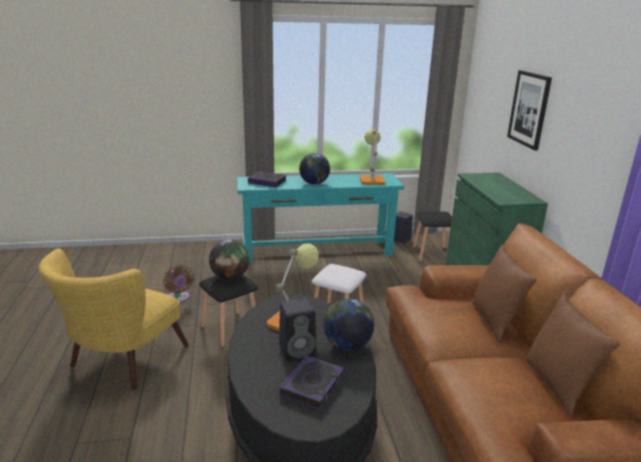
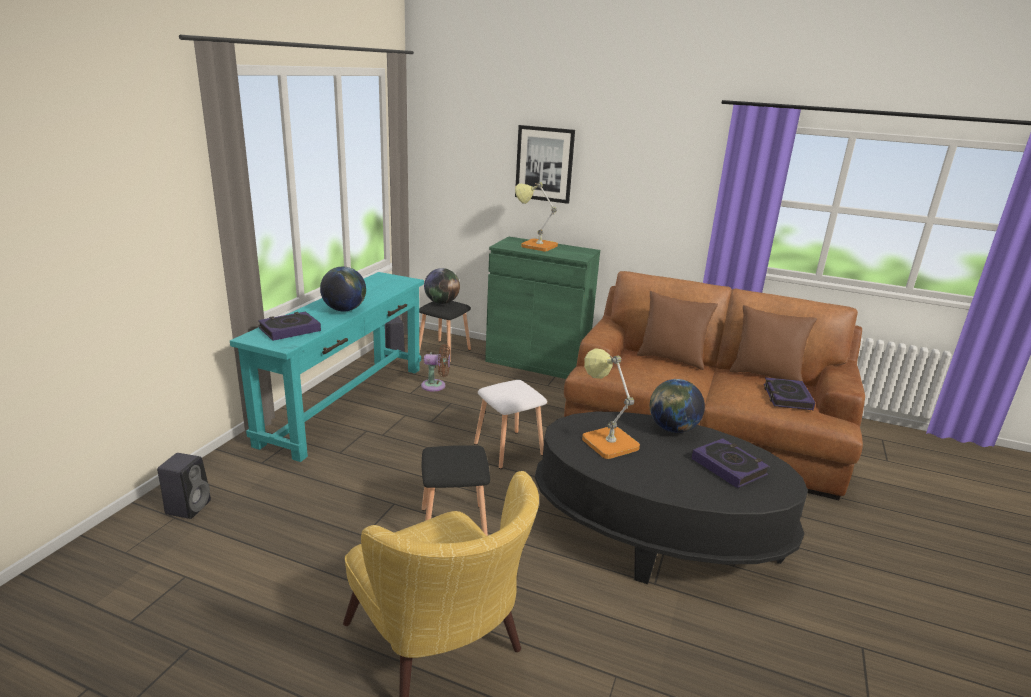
camera: 60 degrees left, 0 degrees up
brown fan [163,265,194,303] -> brown fan moved to [421,344,450,392]
globe [209,239,250,280] -> globe moved to [424,268,460,304]
black speaker [279,298,316,361] -> black speaker moved to [157,453,211,519]
table lamp [360,129,386,185] -> table lamp moved to [515,182,558,251]
none -> book [764,377,816,410]

